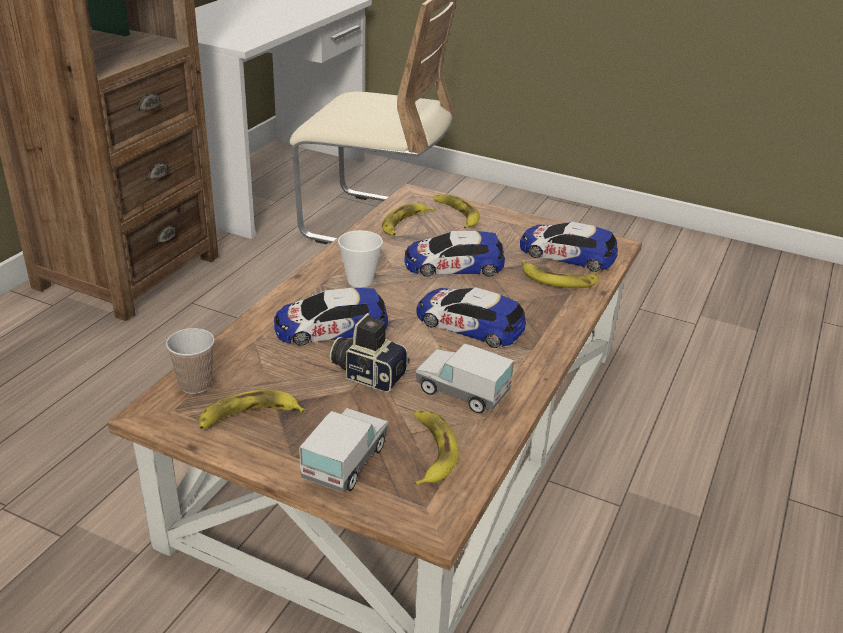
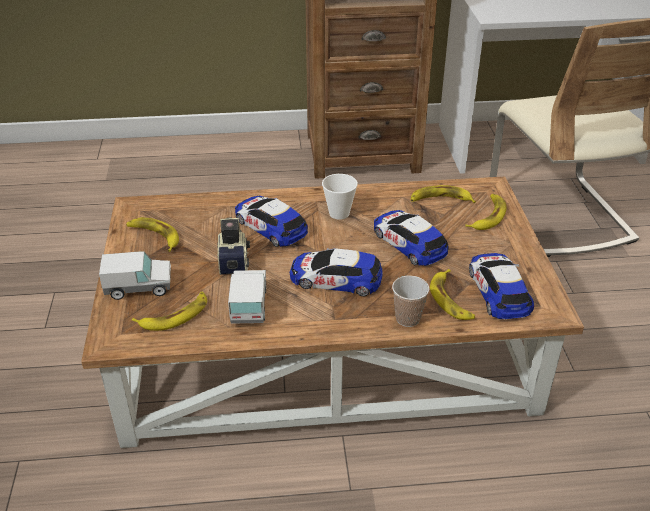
camera: 60 degrees right, 5 degrees up
cup [166,328,215,394] -> cup moved to [392,276,429,327]
toy car [416,287,526,348] -> toy car turned 75 degrees counterclockwise [290,248,383,296]

